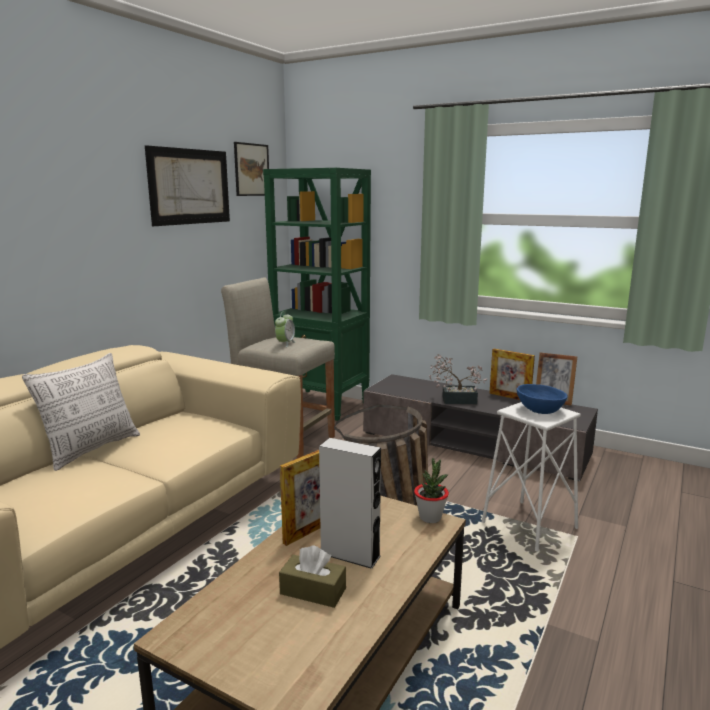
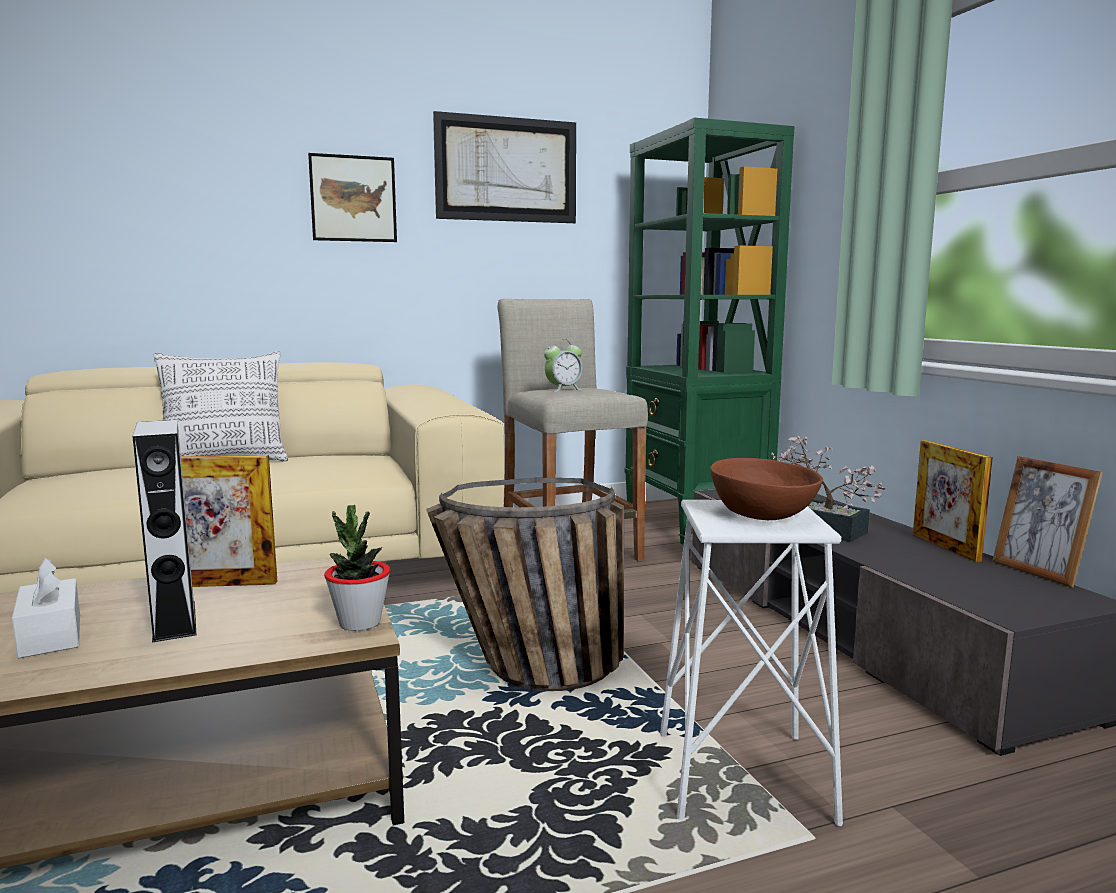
camera: 40 degrees right, 5 degrees down
picture [234,142,269,196] -> picture moved to [308,153,397,242]
brown tissue box [279,545,346,608] -> white tissue box [12,557,80,658]
blue bowl [517,384,567,414] -> brown bowl [710,458,823,520]

